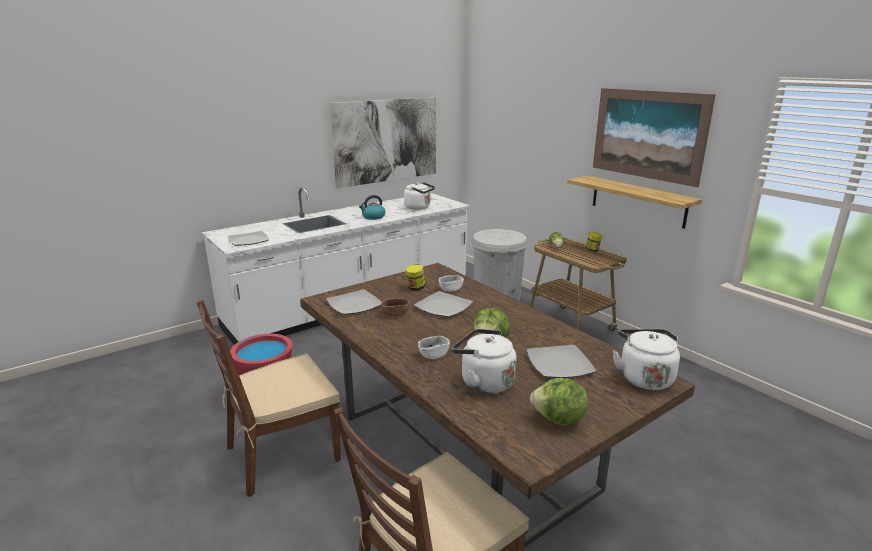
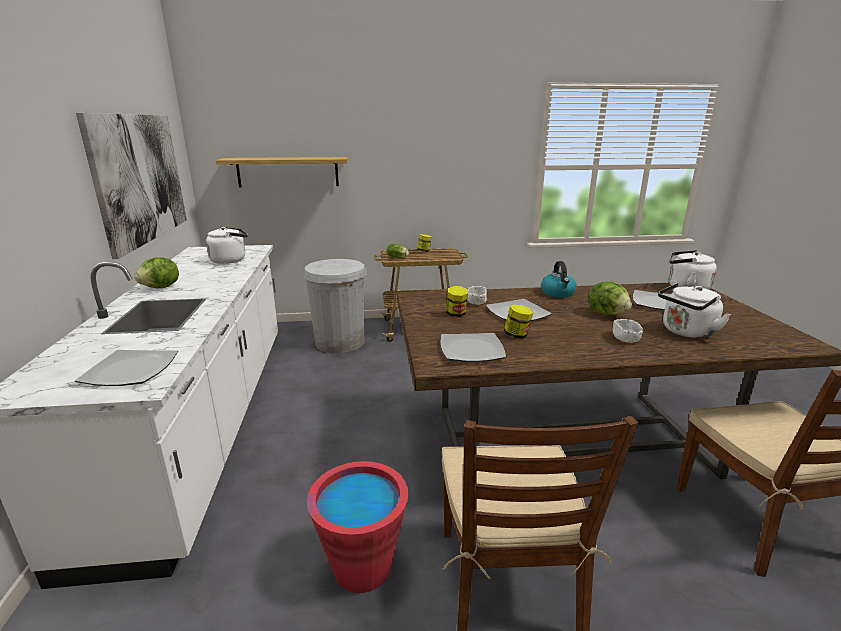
camera: 60 degrees left, 0 degrees up
kettle [359,195,385,220] -> kettle moved to [541,261,577,298]
brown bowl [381,298,410,317] -> jar [504,304,534,339]
lettuce [530,378,588,426] -> lettuce moved to [134,257,179,288]
shelf [567,176,702,229] -> shelf moved to [215,157,348,188]
picture [593,88,716,187] -> none

